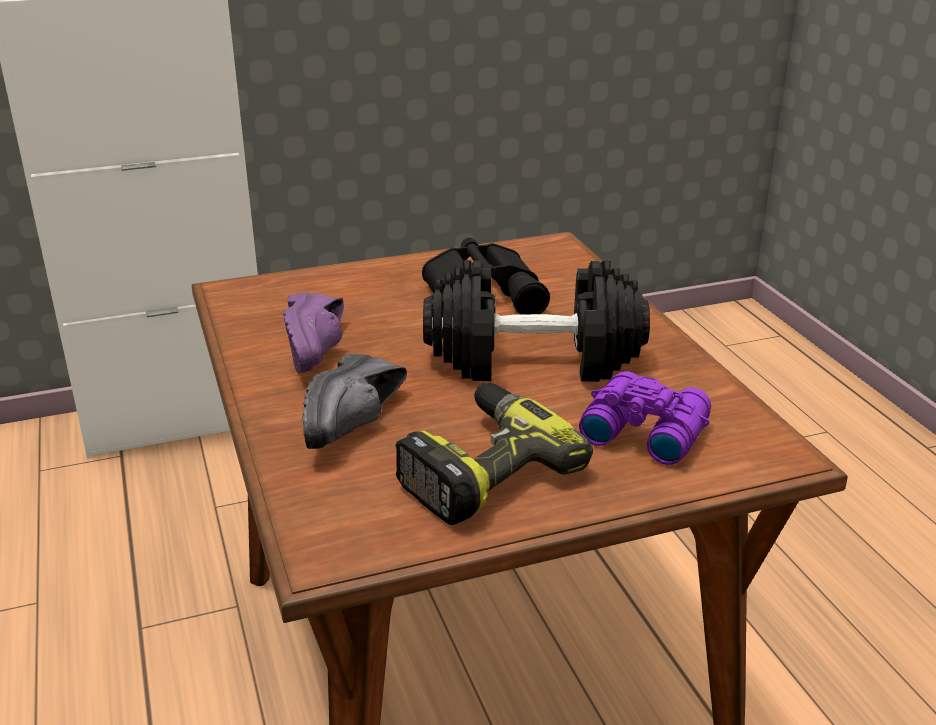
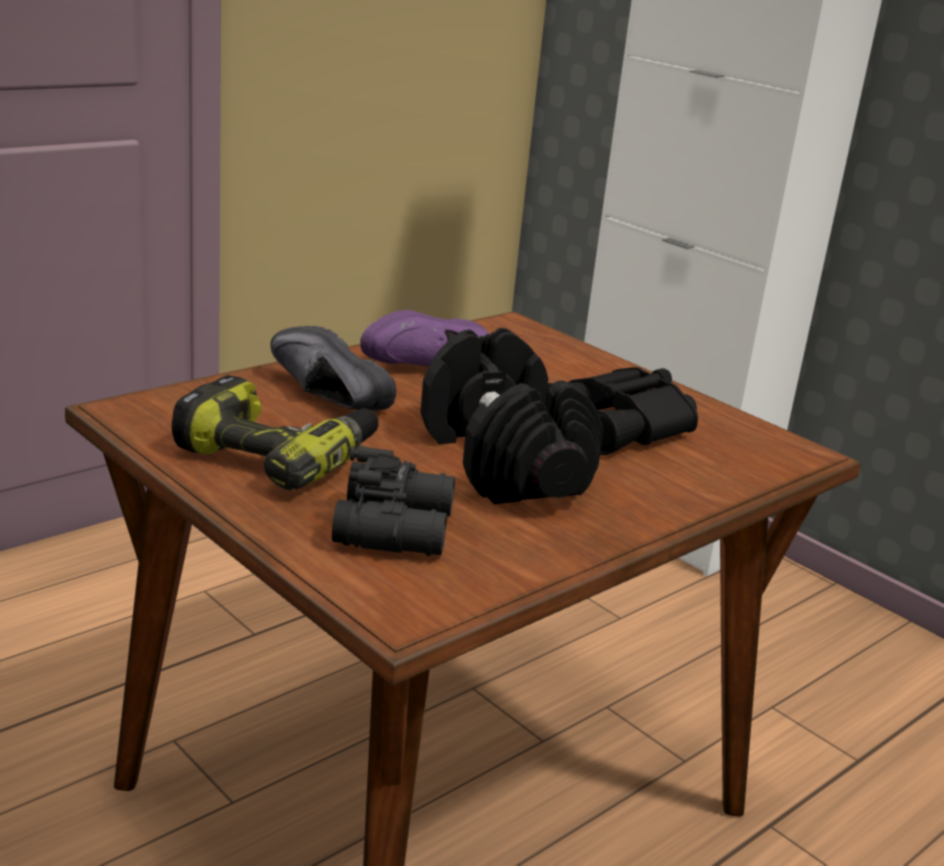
camera: 65 degrees right, 5 degrees down
black shoe [303,354,407,449] -> black shoe turned 45 degrees clockwise [270,326,396,411]
purple binoculars [579,371,711,465] -> black binoculars [332,446,455,556]

